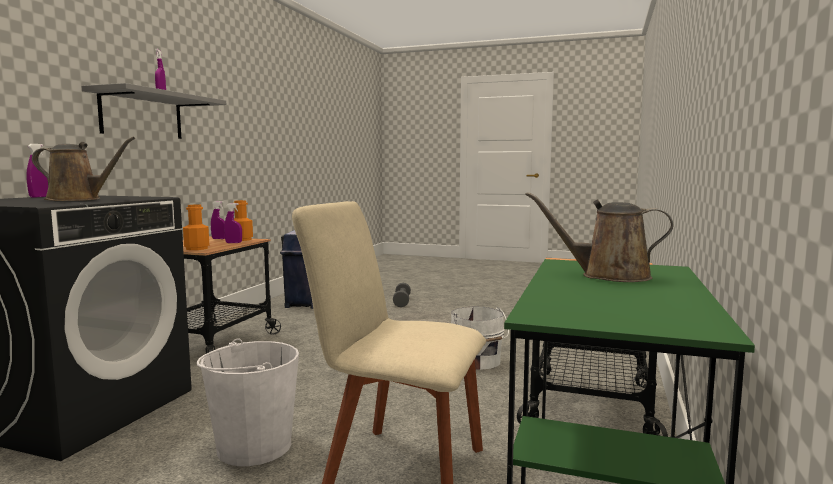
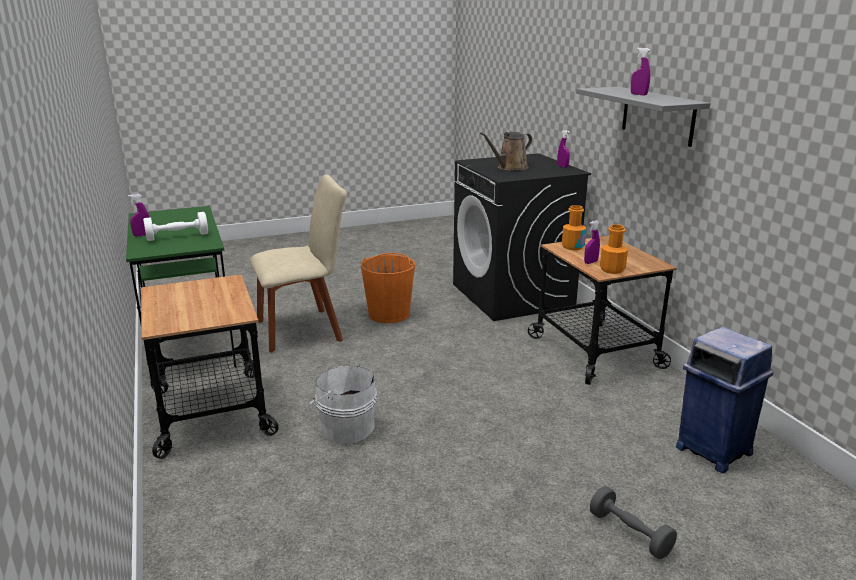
camera: 140 degrees right, 15 degrees up
white bucket [197,338,299,466] -> orange bucket [361,253,415,323]
purple spray bottle [211,201,225,239] -> purple spray bottle moved to [128,194,150,237]
brown watering can [525,192,673,282] -> white dumbbell [143,212,208,241]

